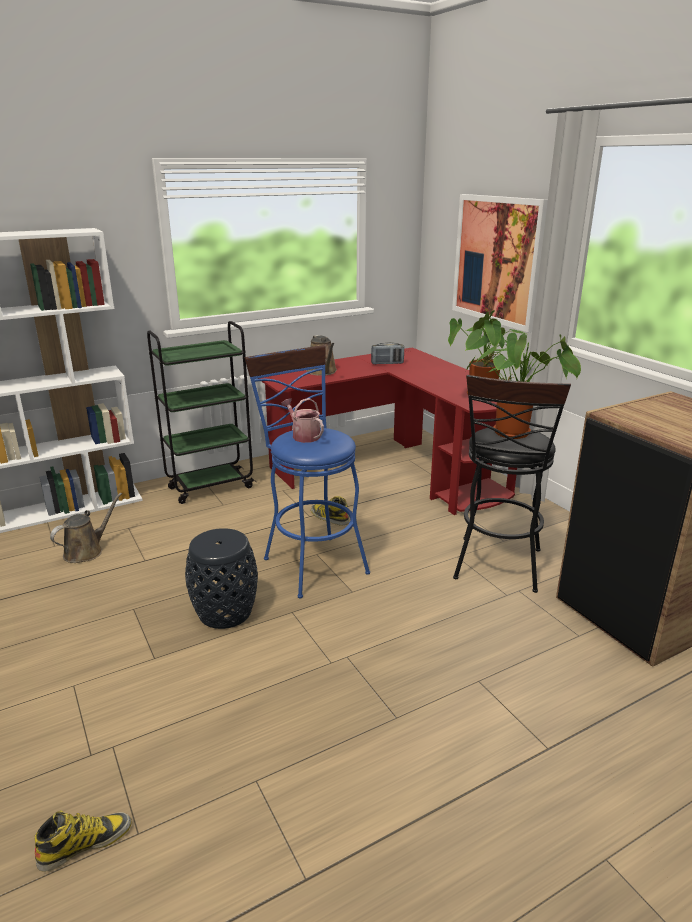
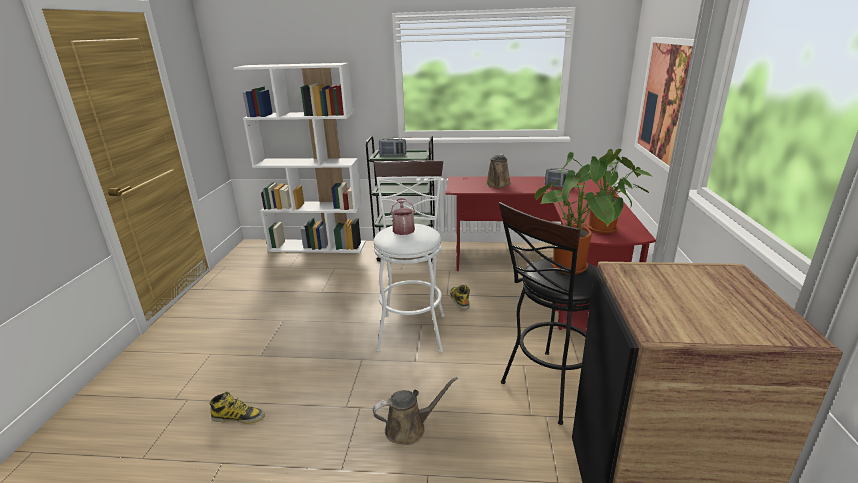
camera: 35 degrees right, 0 degrees up
boot [35,810,131,872] -> boot moved to [209,392,265,424]
brown watering can [50,493,122,563] -> brown watering can moved to [373,377,458,445]
black stool [185,528,258,629] -> none
blue stool [245,345,370,598] -> white stool [373,160,444,353]
none -> radio [379,137,406,156]

